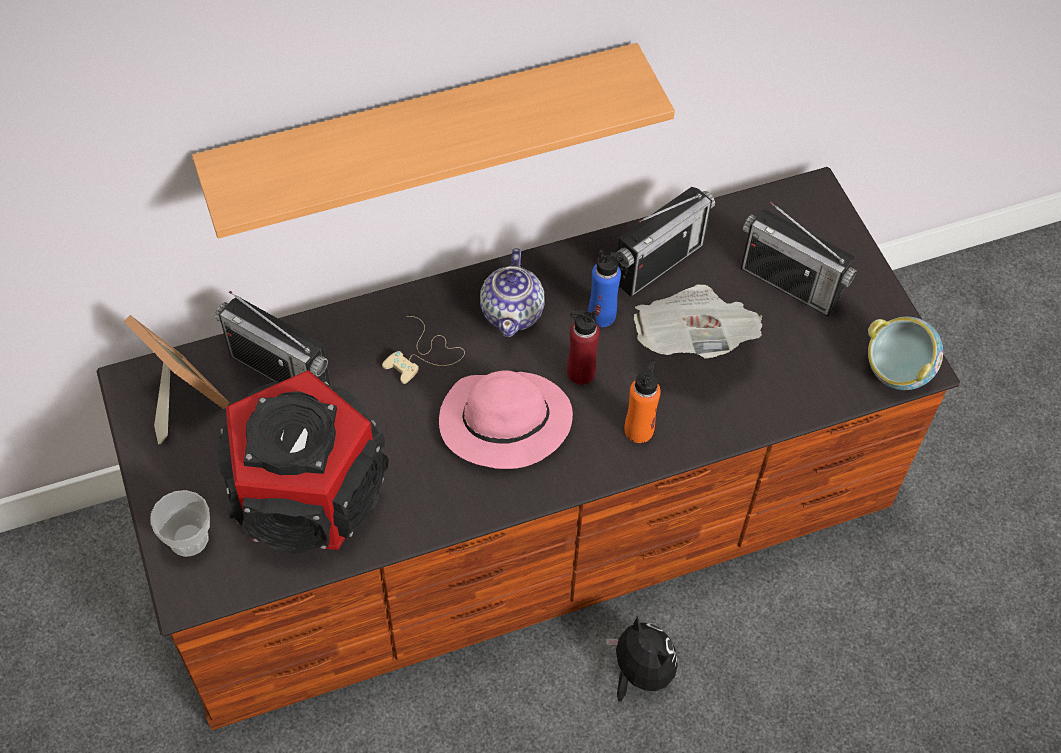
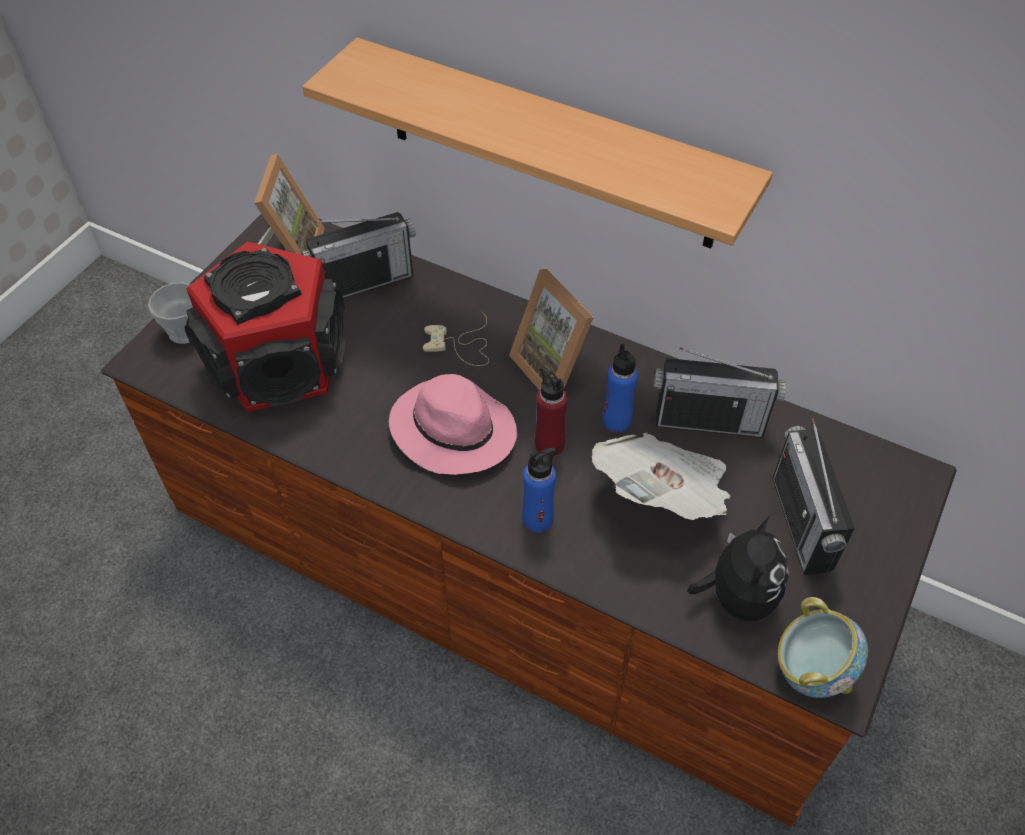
camera: 50 degrees right, 5 degrees down
radio [215,291,331,385] -> radio turned 105 degrees counterclockwise [301,212,416,298]
teapot [480,248,545,337] -> picture frame [509,269,594,390]
plush toy [606,616,678,702] -> plush toy moved to [687,516,789,621]
orange bottle [625,360,661,443] -> blue bottle [522,447,558,533]

